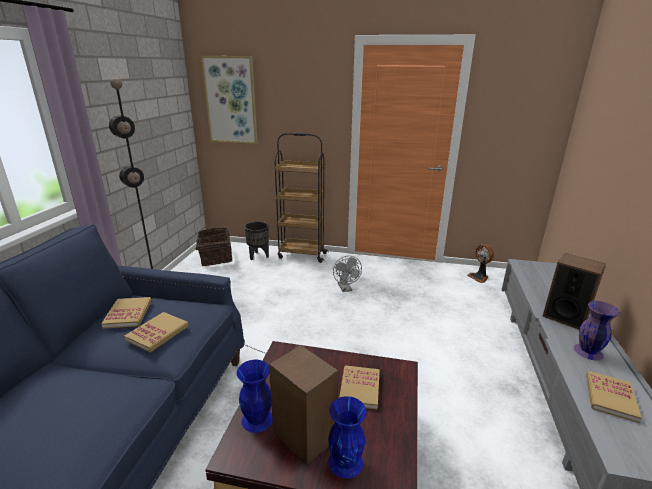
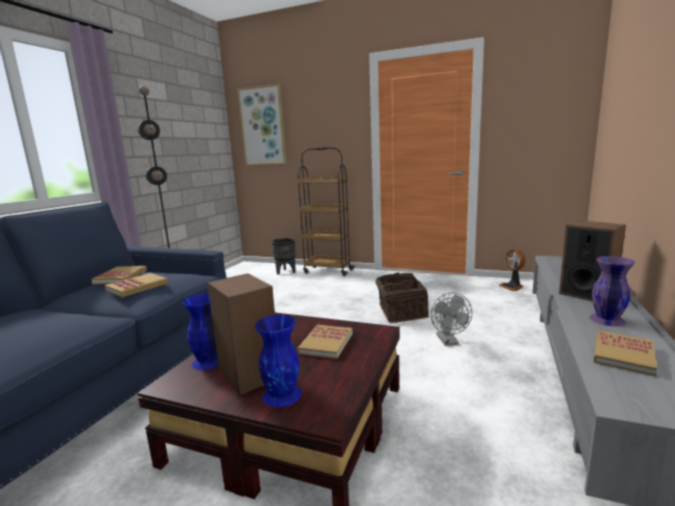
camera: 10 degrees right, 10 degrees down
basket [189,228,232,266] -> basket moved to [376,272,429,323]
grey fan [333,256,362,292] -> grey fan moved to [431,293,472,346]

